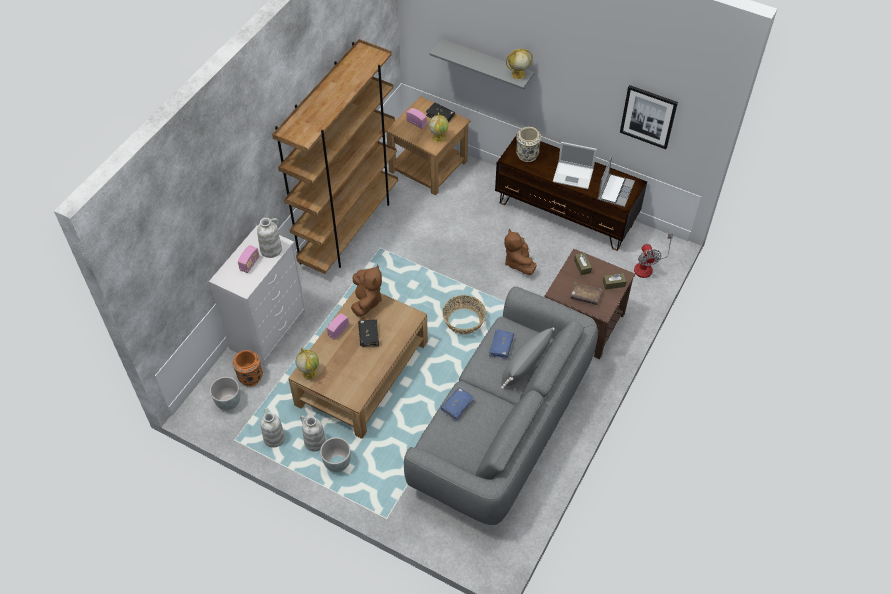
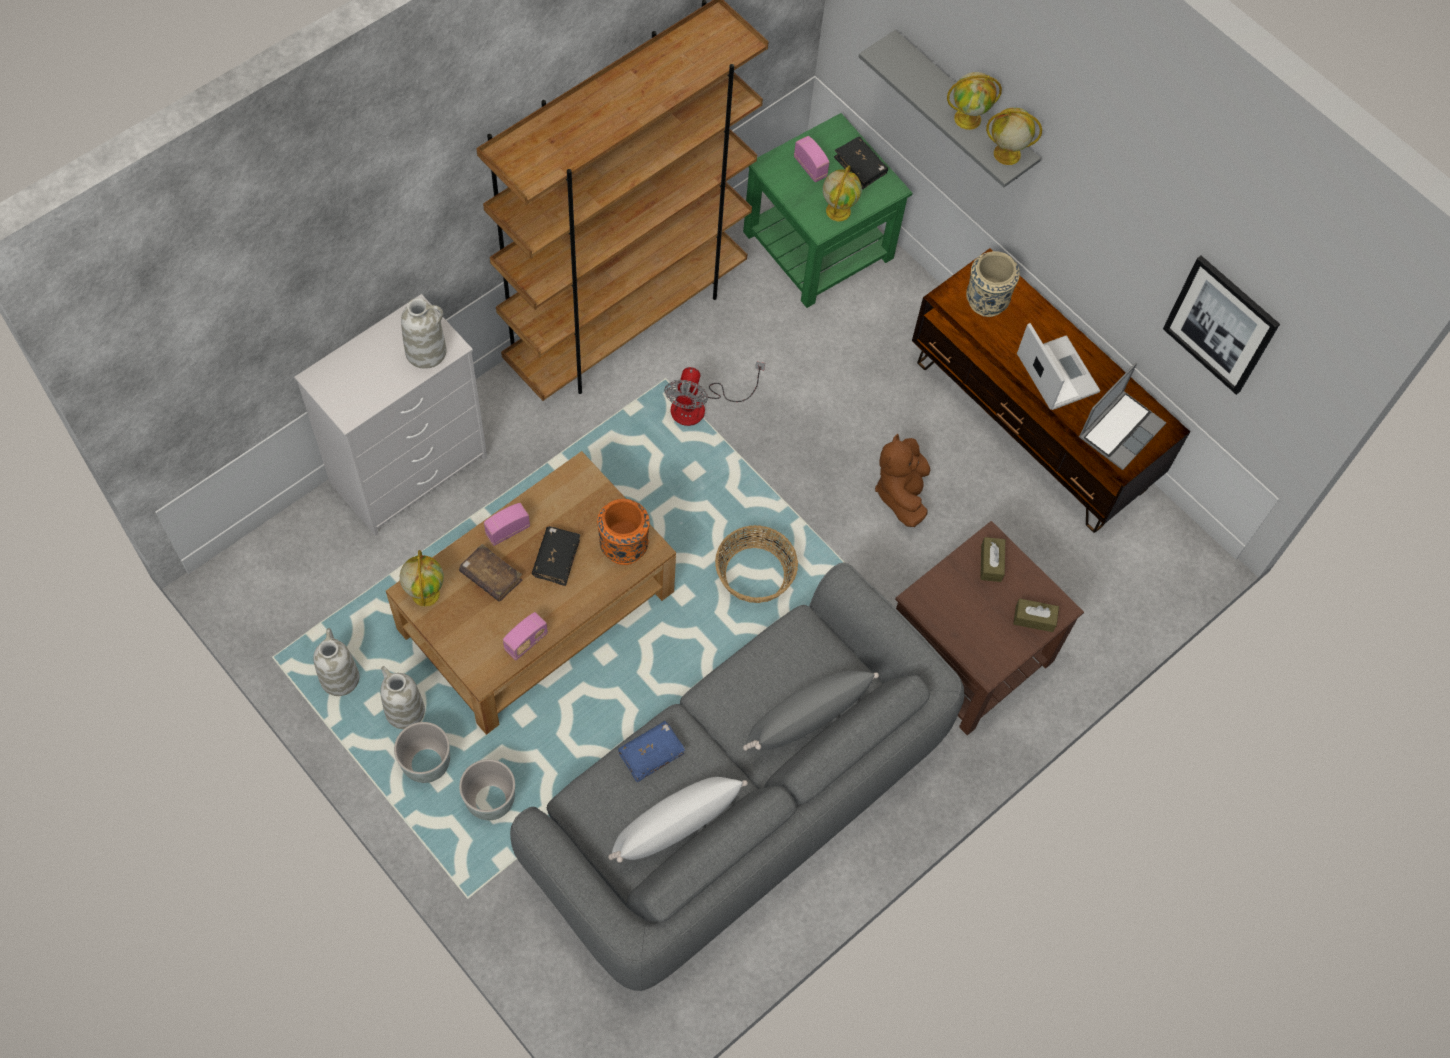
camera: 15 degrees right, 10 degrees up
grey planter [210,377,240,410] -> grey planter moved to [459,759,515,820]
orange vase [233,350,263,386] -> orange vase moved to [597,499,650,565]
radio [238,245,259,273] -> radio moved to [503,612,548,661]
brown plush toy [351,265,382,317] -> none
brown side table [386,96,470,195] -> green side table [743,113,912,308]
blue book [489,329,514,358] -> none
laptop [553,142,597,189] -> laptop turned 150 degrees counterclockwise [1017,323,1100,410]
brown book [570,282,602,305] -> brown book moved to [459,544,523,602]
fan [634,234,673,278] -> fan moved to [664,361,765,426]
none -> white pillow [608,777,748,863]
none -> globe [947,72,1002,130]

